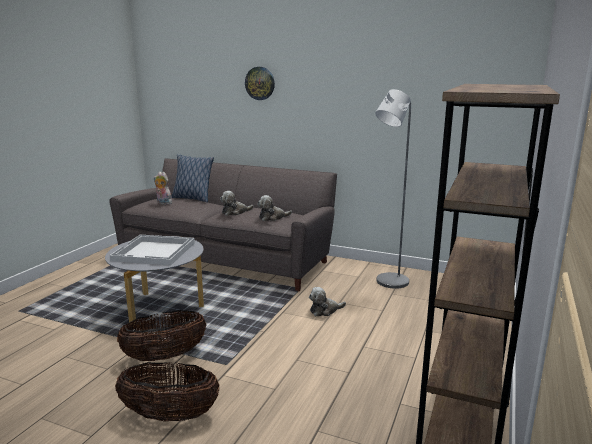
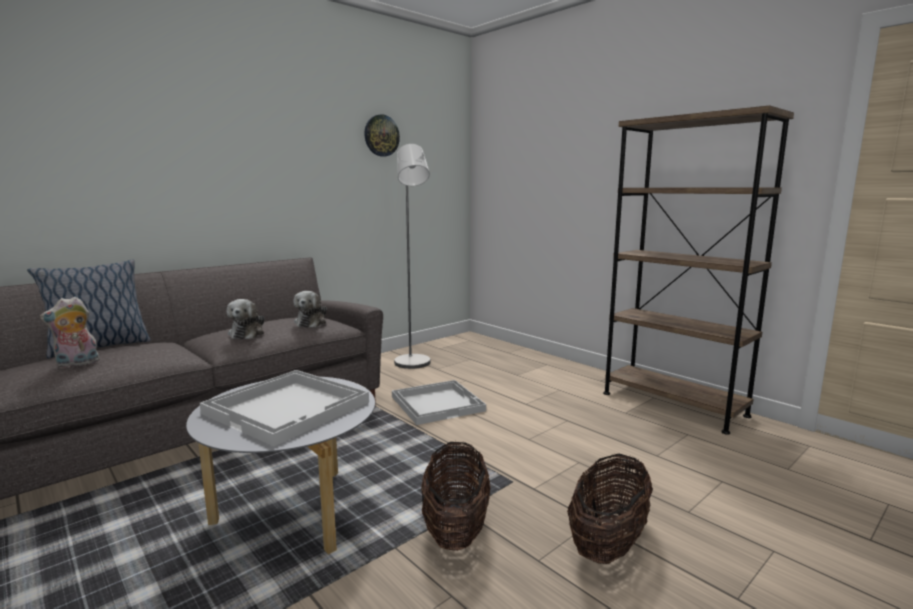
camera: 65 degrees left, 5 degrees down
wall clock [245,67,275,100] -> wall clock moved to [364,114,400,157]
plush toy [309,287,346,316] -> white tray [392,380,486,425]

